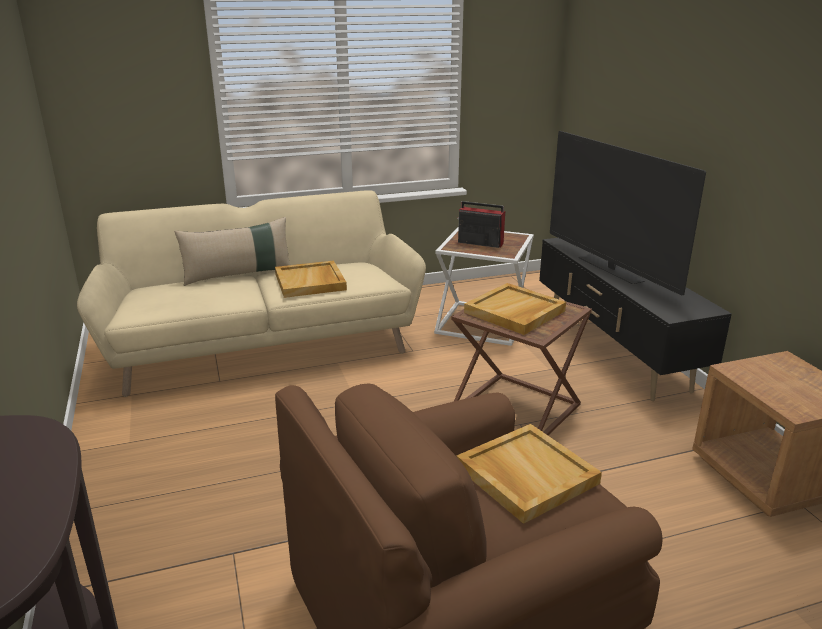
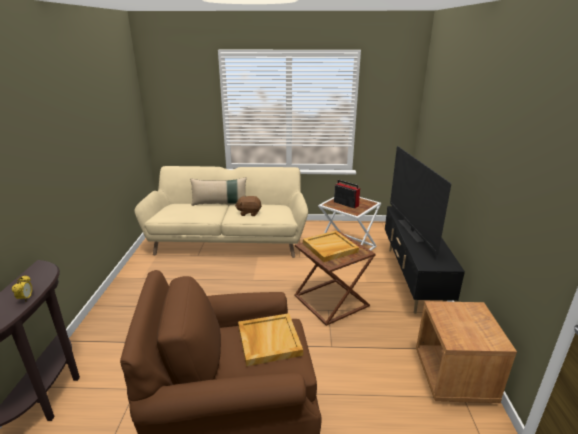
camera: 20 degrees right, 0 degrees up
beige tray [275,261,347,298] -> brown plush toy [235,195,262,216]
none -> alarm clock [12,275,32,302]

